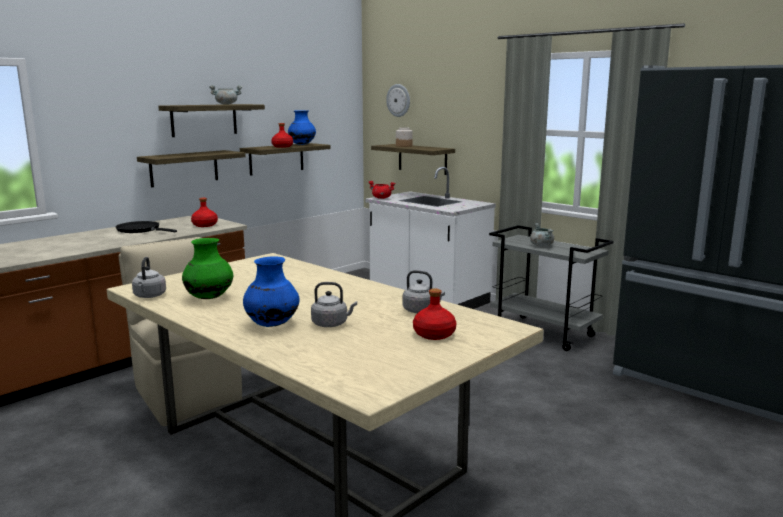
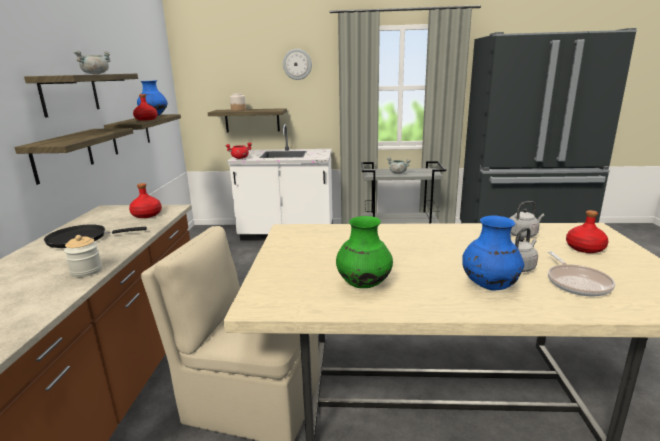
camera: 40 degrees left, 5 degrees up
grey kettle [132,257,166,298] -> none
wall clock [386,84,410,117] -> wall clock moved to [283,49,312,80]
none -> jar [64,235,102,277]
none -> frying pan [548,251,615,297]

